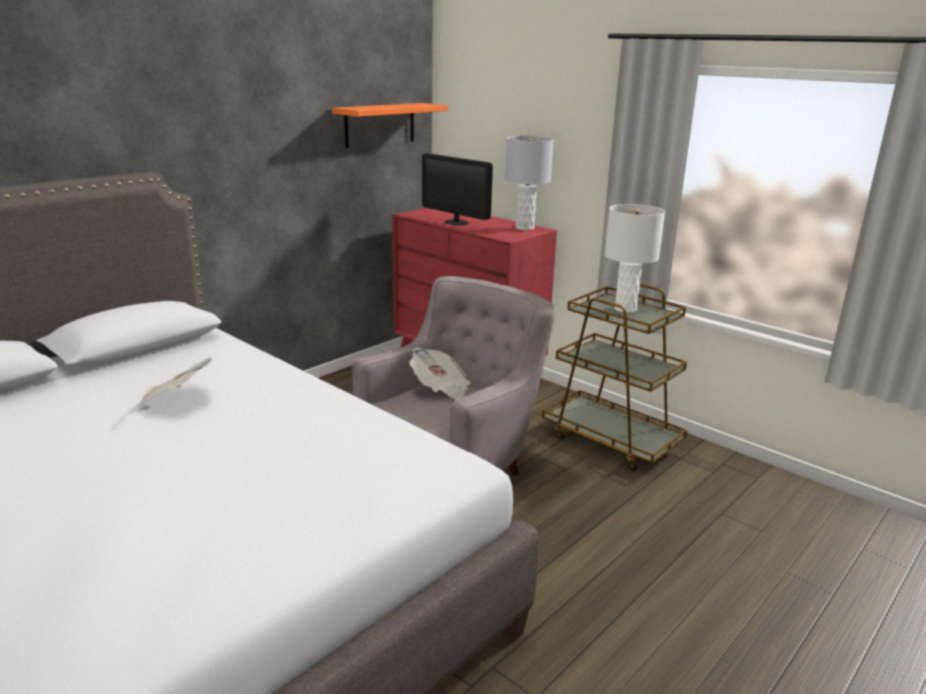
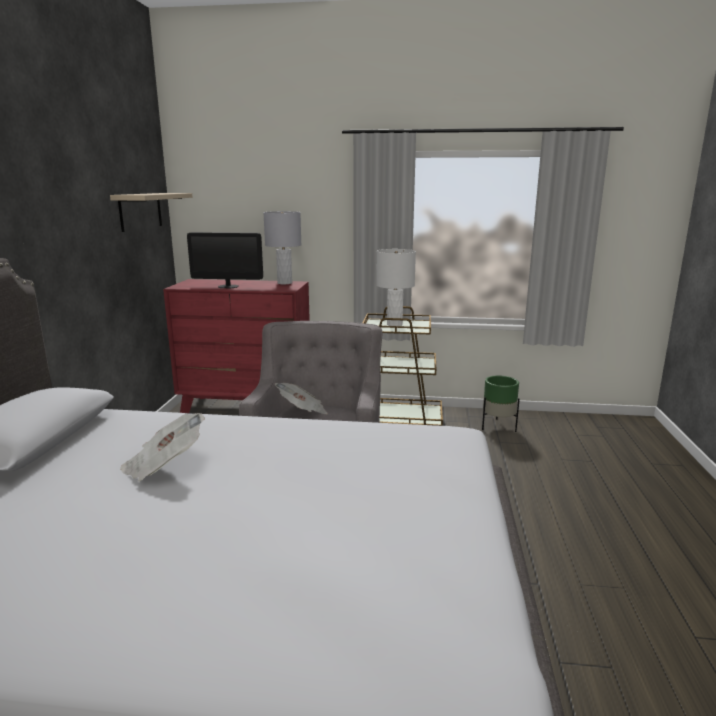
camera: 35 degrees left, 5 degrees down
orange shelf [332,103,448,148] -> beige shelf [110,193,192,232]
none -> green planter [482,375,520,432]

